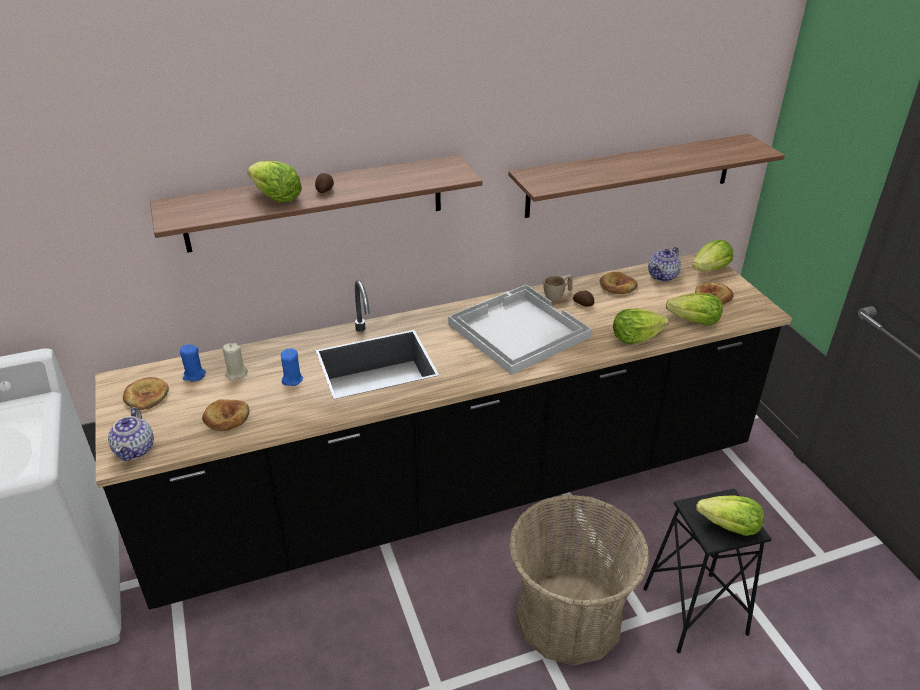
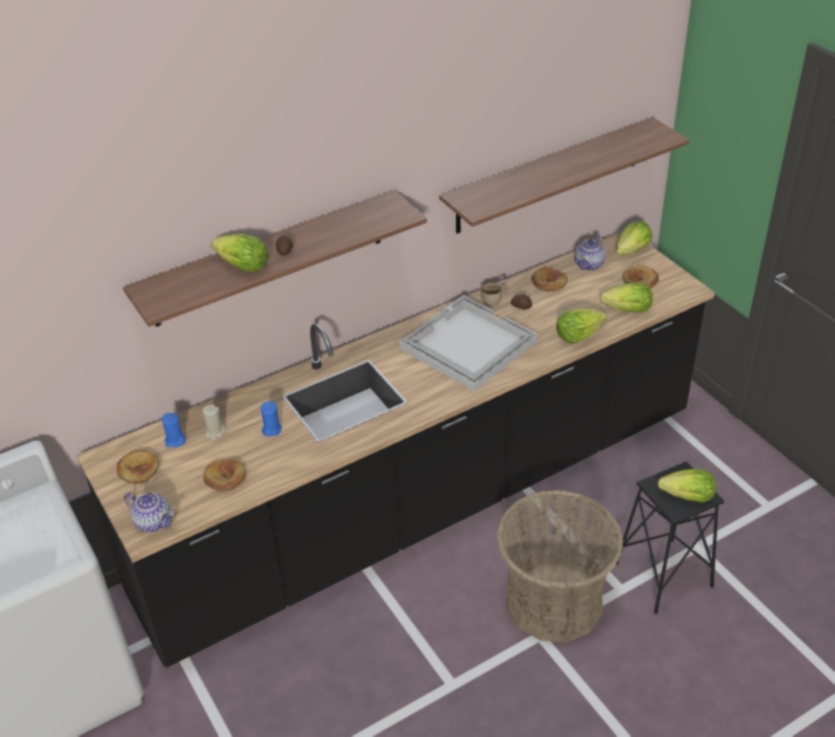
camera: 10 degrees left, 5 degrees up
teapot [108,407,154,461] -> teapot turned 45 degrees counterclockwise [124,492,174,532]

